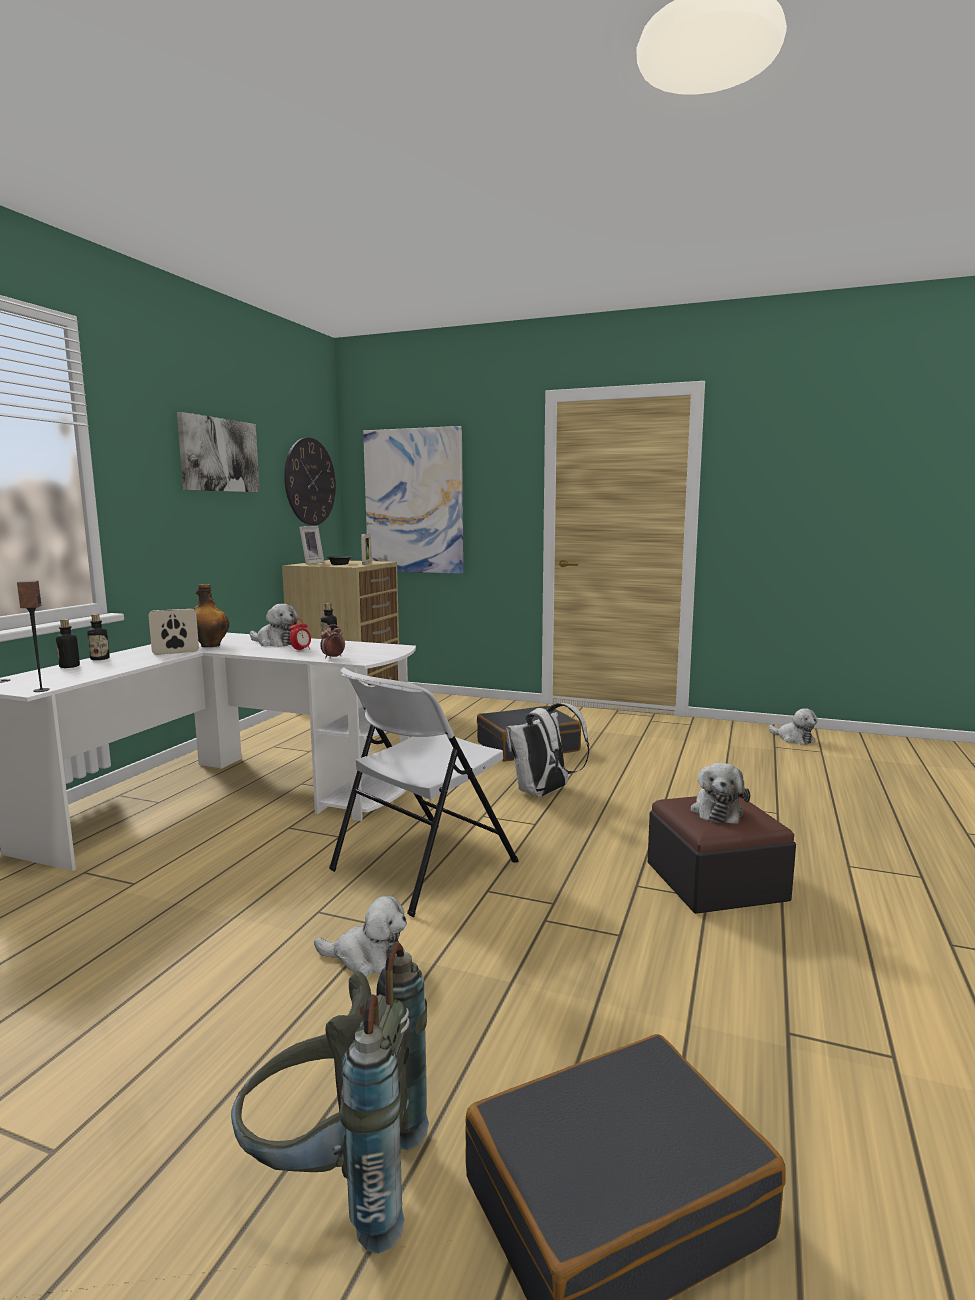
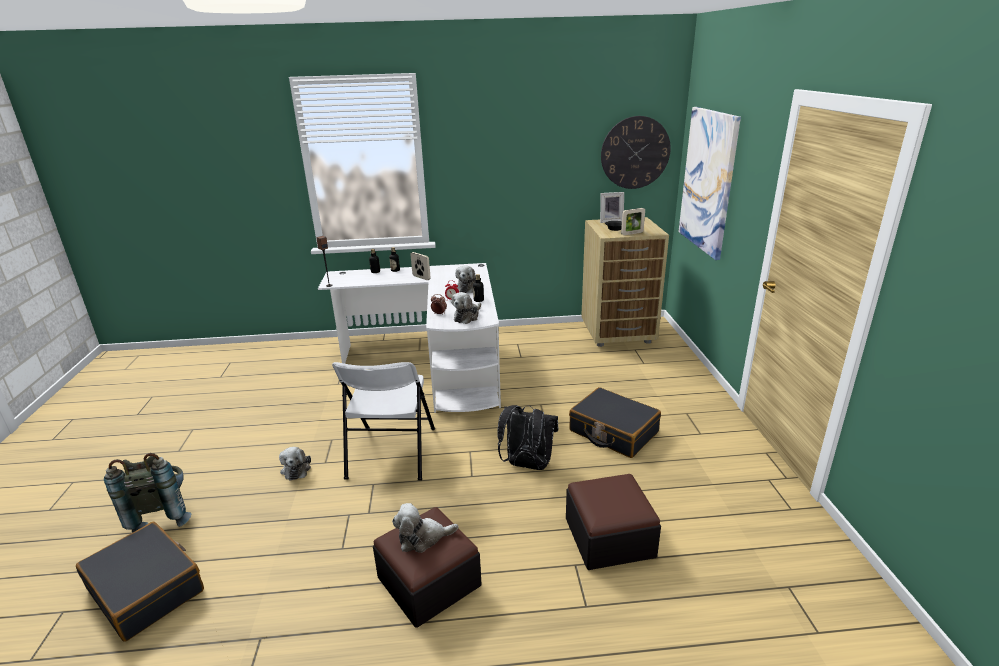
camera: 65 degrees right, 15 degrees up
picture [177,412,260,492] -> none
bottle [194,584,229,647] -> none
white chair [329,667,519,917] -> white chair turned 105 degrees counterclockwise [332,362,435,480]
white backpack [506,703,589,797] -> black backpack [497,405,558,470]
plush toy [769,708,818,745] -> plush toy moved to [451,292,481,324]
none -> ottoman [566,474,661,570]

